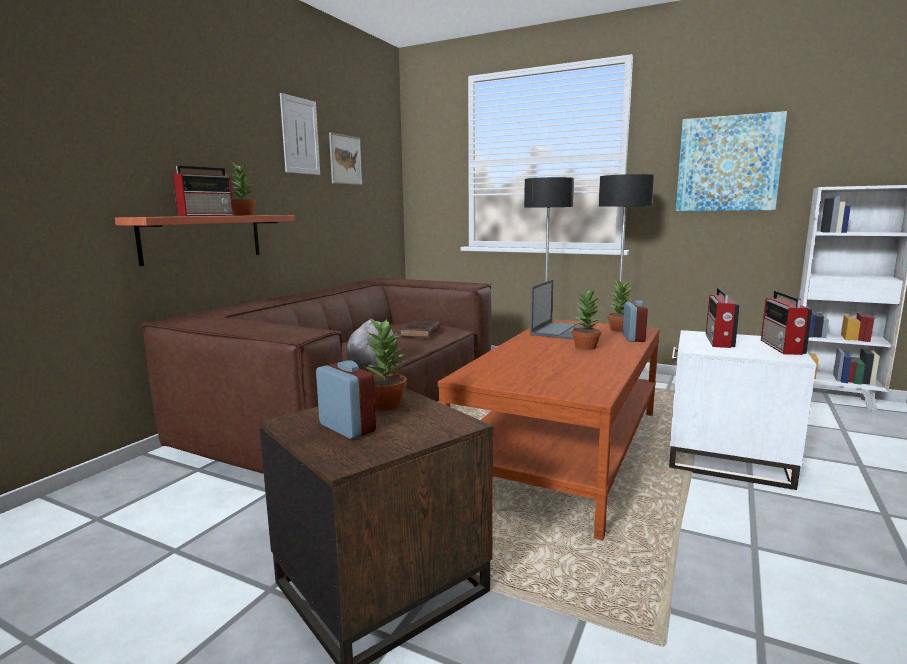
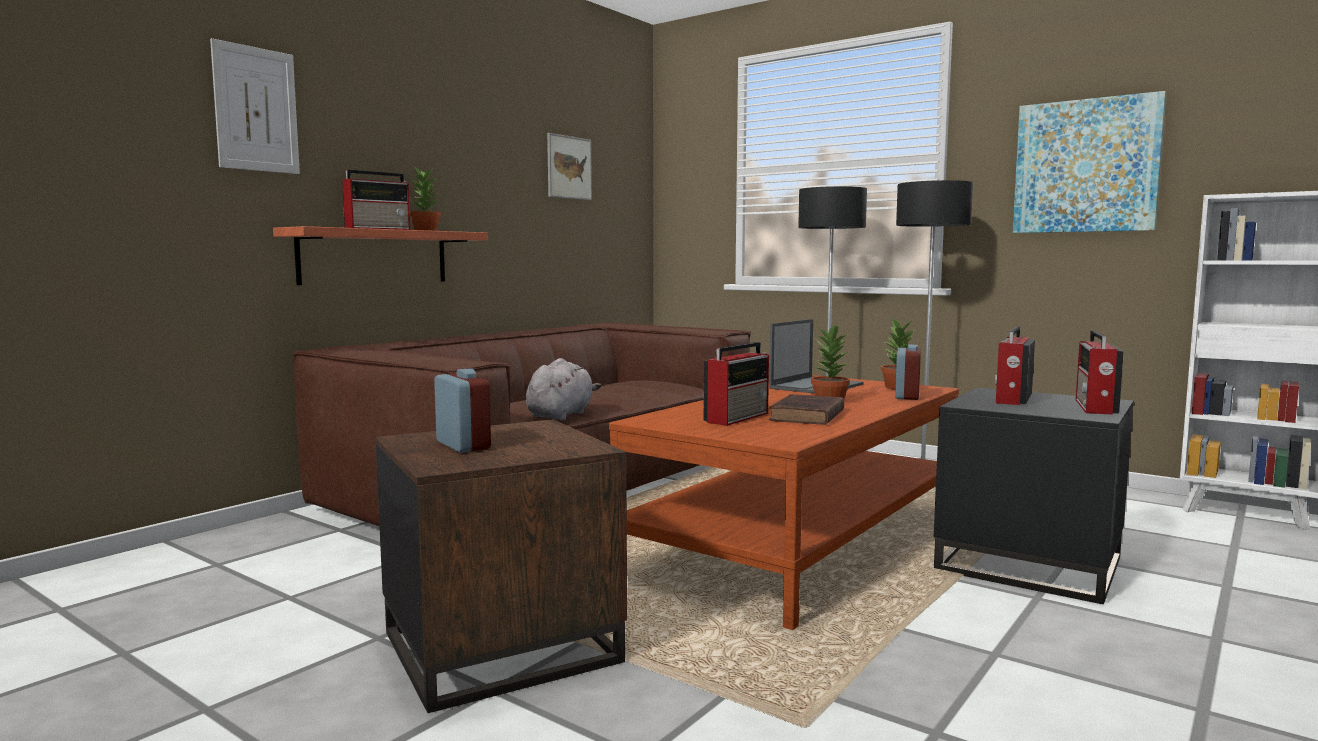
camera: 10 degrees right, 5 degrees down
picture [280,93,320,175] -> picture moved to [210,38,300,174]
potted plant [365,318,407,410] -> none
brown book [400,321,440,338] -> brown book moved to [769,394,844,425]
white side table [669,330,816,490] -> black side table [934,388,1134,604]
none -> radio [703,342,769,426]

